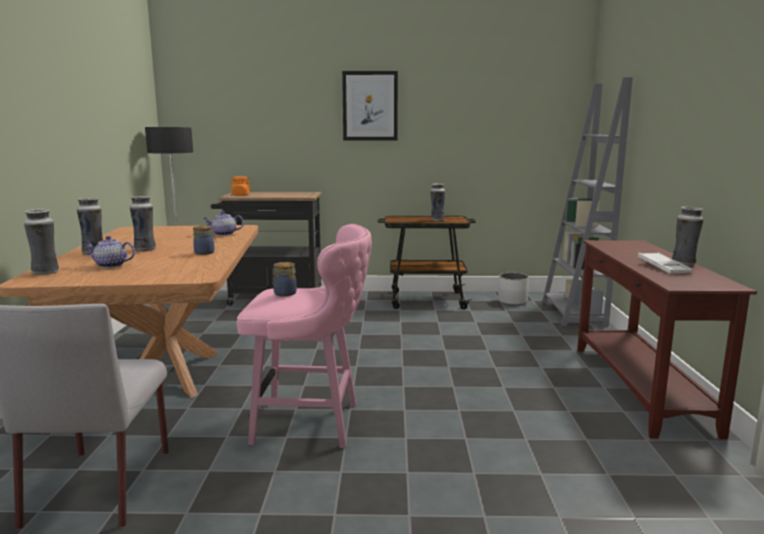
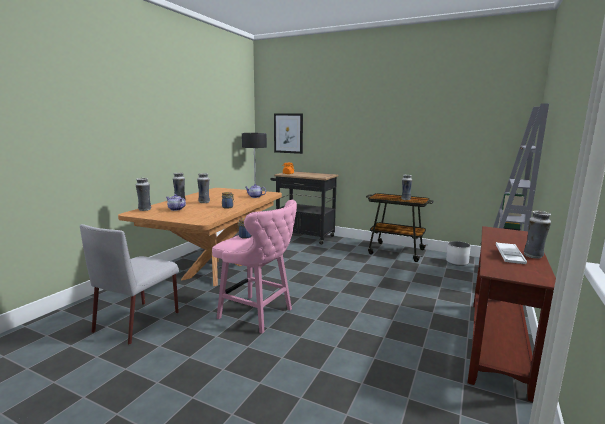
camera: 25 degrees right, 0 degrees up
picture [342,71,398,140] -> picture moved to [274,113,303,154]

